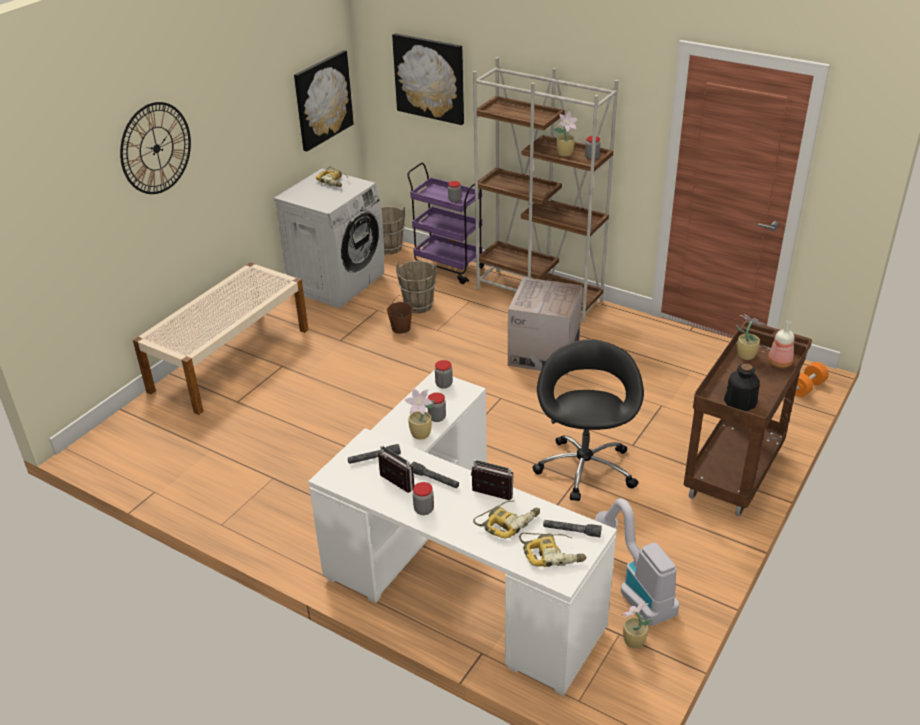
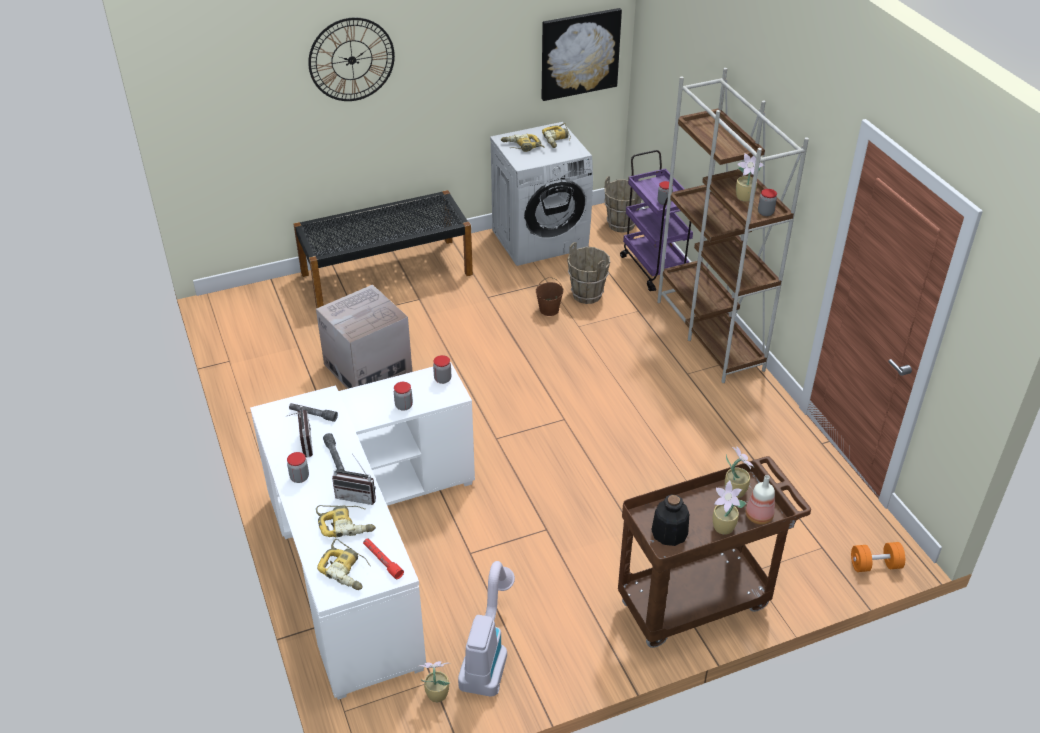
camera: 35 degrees right, 5 degrees up
beige bench [133,262,309,415] -> black bench [293,190,473,309]
picture [392,33,464,125] -> none
potted plant [405,387,435,440] -> potted plant moved to [713,480,746,535]
radio [471,459,513,500] -> radio turned 135 degrees clockwise [332,455,376,505]
cardboard box [508,277,583,375] -> cardboard box moved to [316,285,412,389]
black office chair [533,339,644,501] -> none
grey flashlight [543,520,602,537] -> red flashlight [363,538,404,579]
none -> power drill [501,134,544,152]

